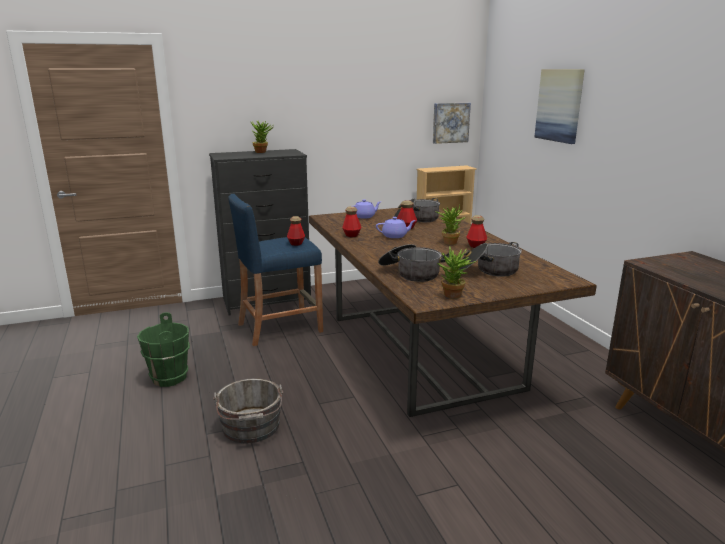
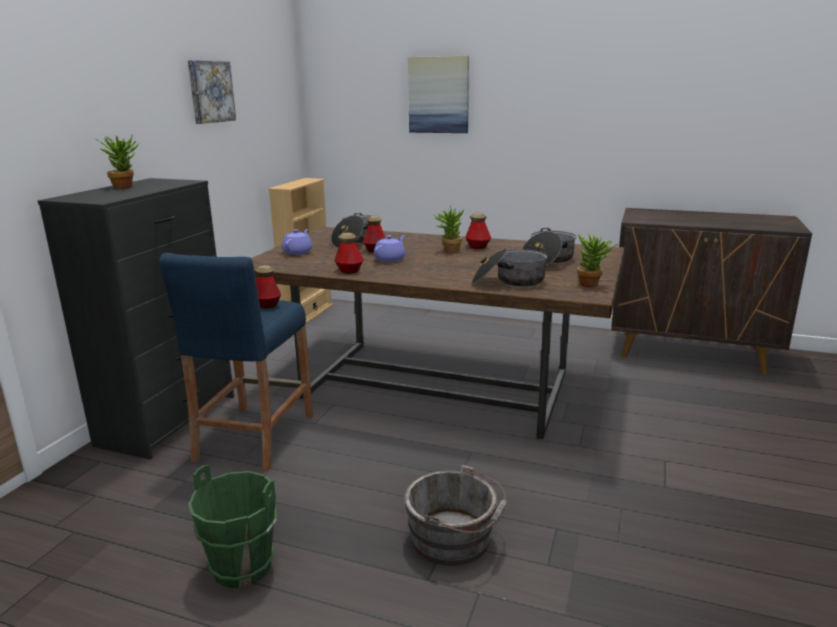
camera: 50 degrees left, 0 degrees up
picture [433,103,471,144] -> picture moved to [188,60,236,124]

